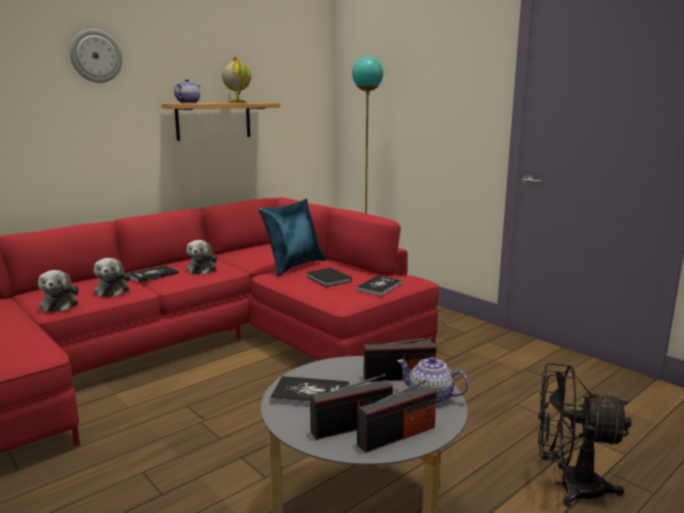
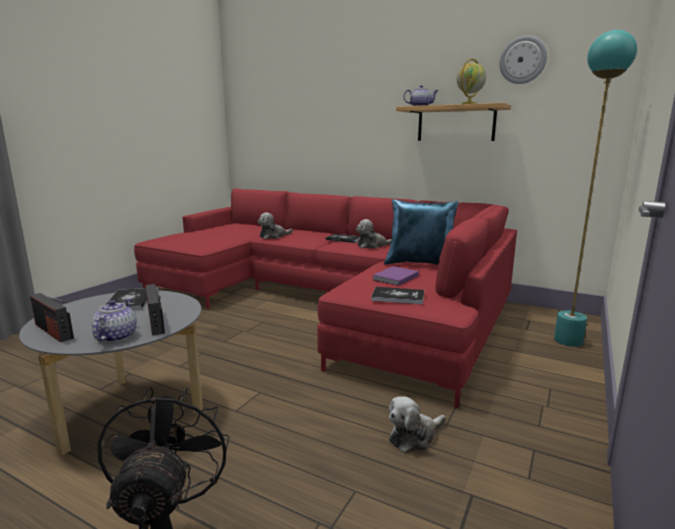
camera: 70 degrees right, 0 degrees up
wall clock [70,29,122,83] -> wall clock moved to [500,35,547,84]
plush toy [93,258,130,297] -> plush toy moved to [389,396,446,454]
black book [306,268,352,287] -> purple book [372,266,419,286]
radio [310,374,393,440] -> none

